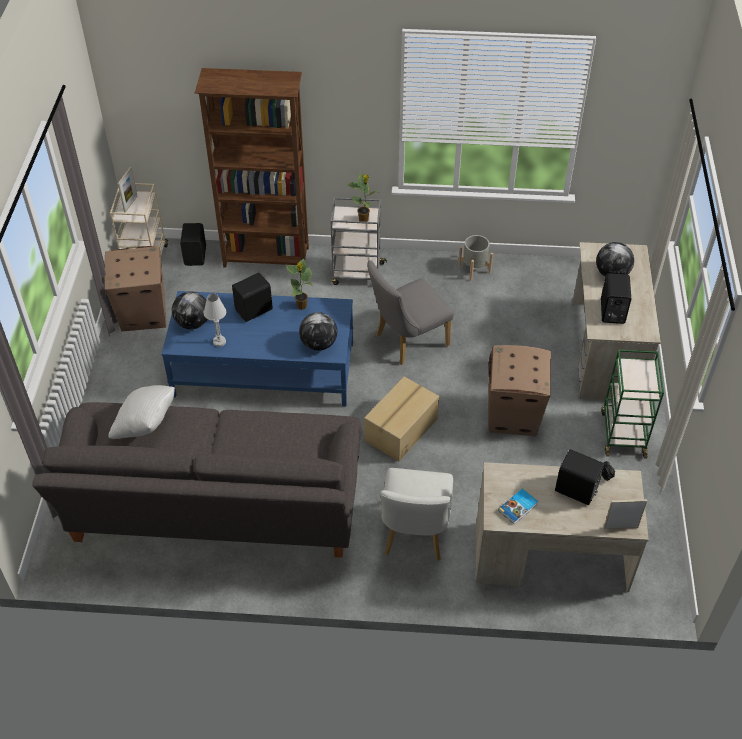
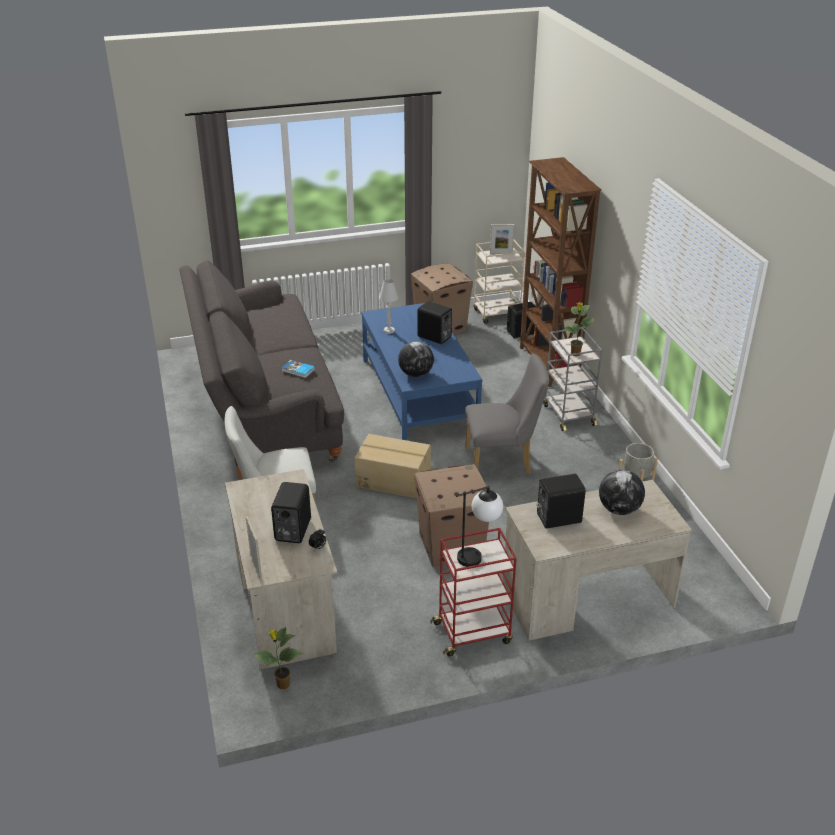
camera: 70 degrees right, 15 degrees down
white pillow [109,385,175,439] -> none
globe [172,292,208,329] -> none
potted plant [286,258,313,310] -> potted plant moved to [253,627,302,689]
grey chair [367,260,454,365] -> grey chair turned 135 degrees clockwise [465,353,549,474]
book [498,489,538,524] -> book moved to [282,360,315,378]
green cart [601,350,664,459] -> red cart [430,528,517,656]
none -> table lamp [456,486,503,567]

